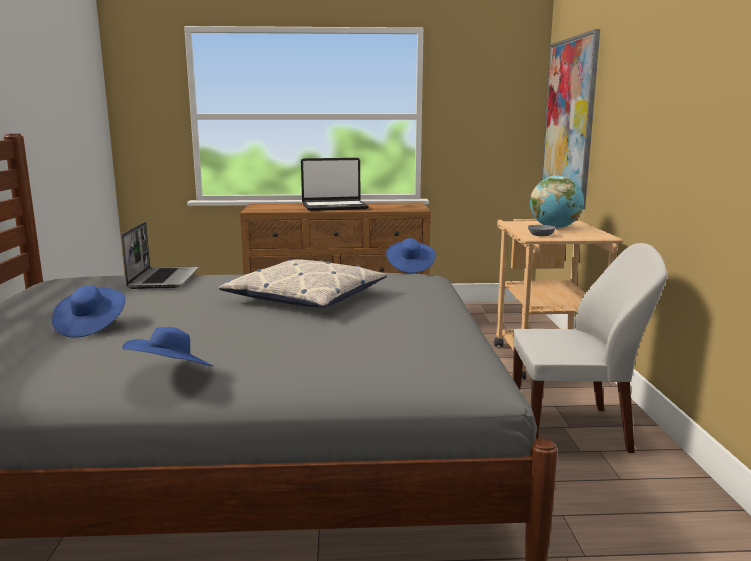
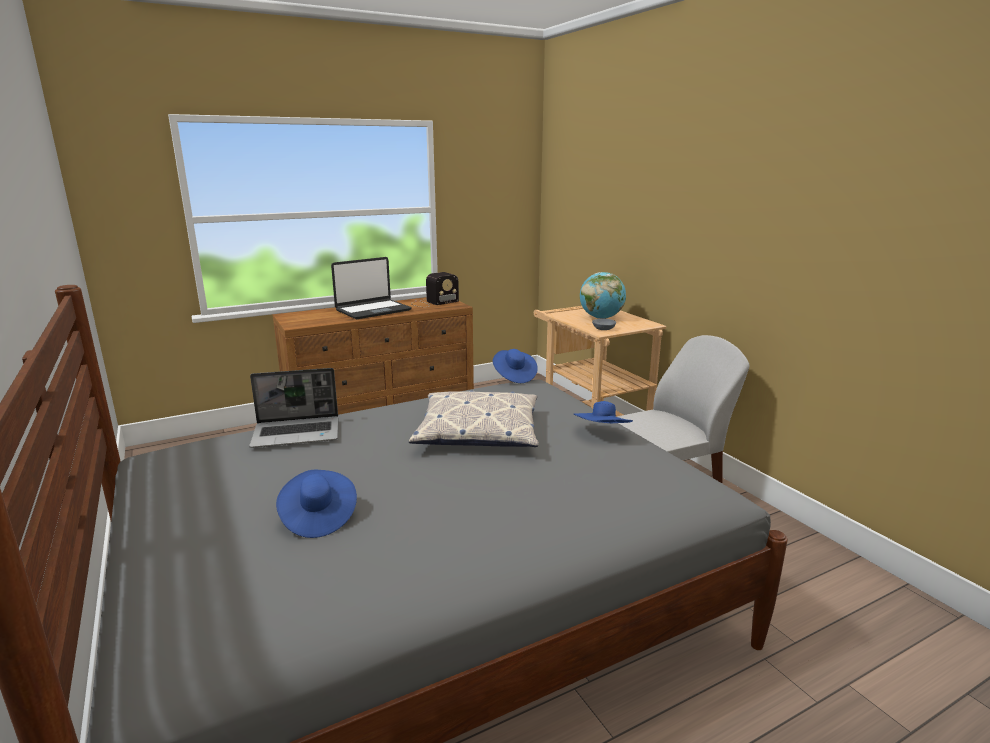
camera: 25 degrees left, 5 degrees up
laptop [122,222,198,289] -> laptop turned 105 degrees clockwise [249,368,339,448]
blue hat [122,327,213,366] -> blue hat moved to [574,401,633,423]
picture [542,29,600,209] -> none
none -> radio [412,272,459,307]

